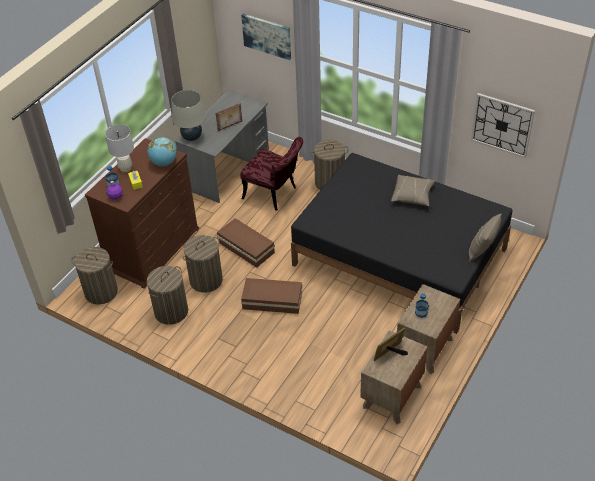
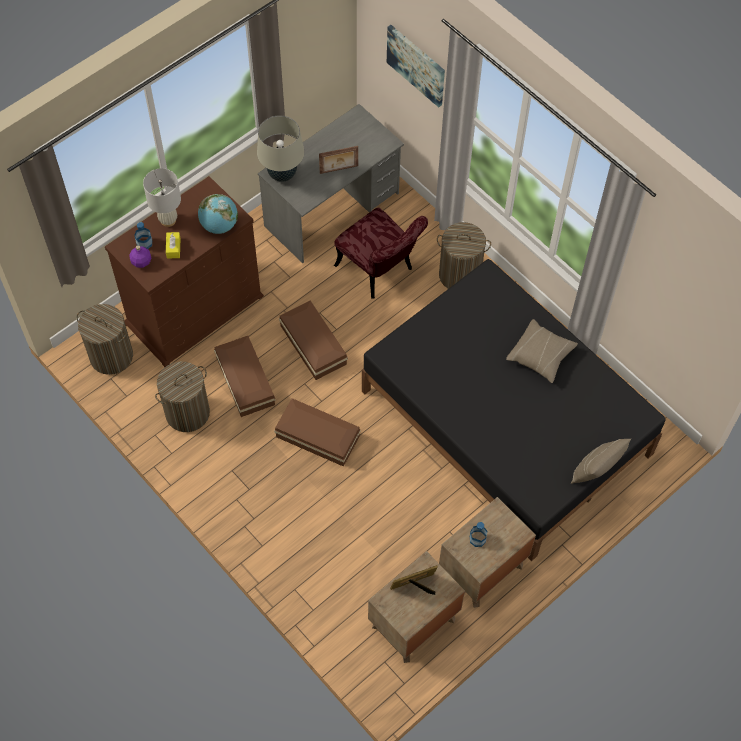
camera: 15 degrees right, 15 degrees up
laundry basket [182,235,223,293] -> brown storage box [214,336,275,417]
wall clock [471,93,535,158] -> none

